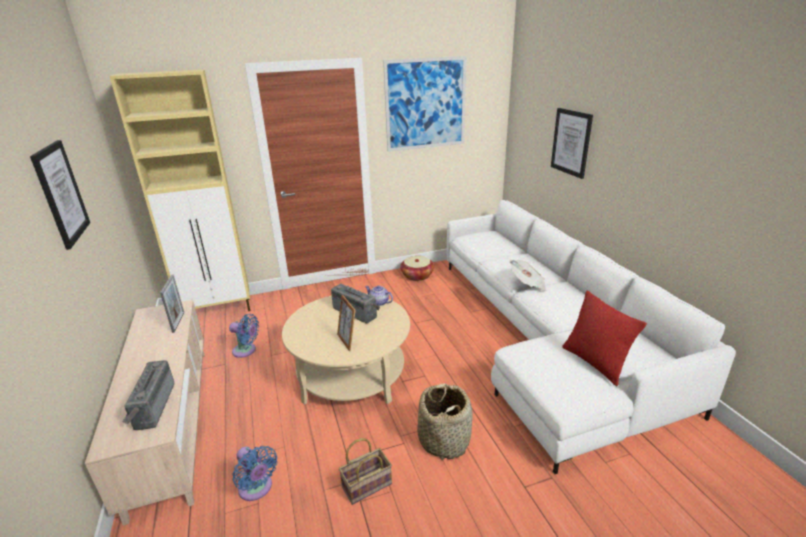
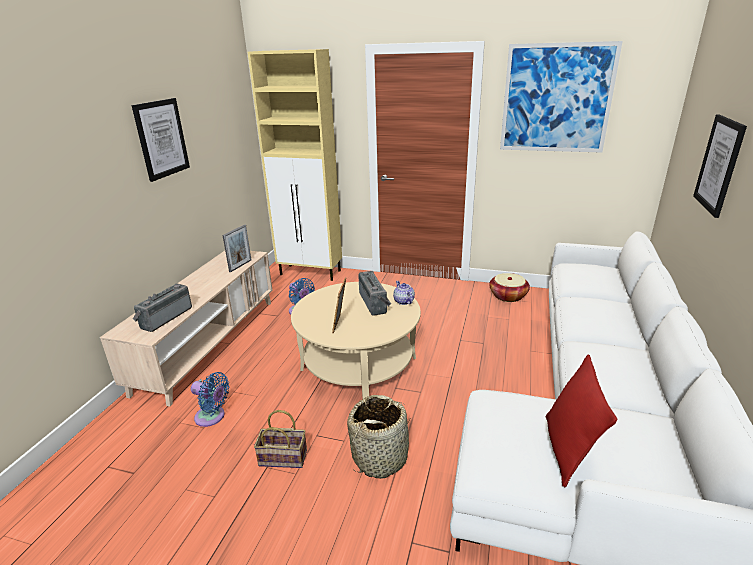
camera: 35 degrees right, 0 degrees up
blue fan [233,446,277,501] -> blue fan turned 60 degrees counterclockwise [191,372,229,427]
newspaper [509,260,546,291] -> none

